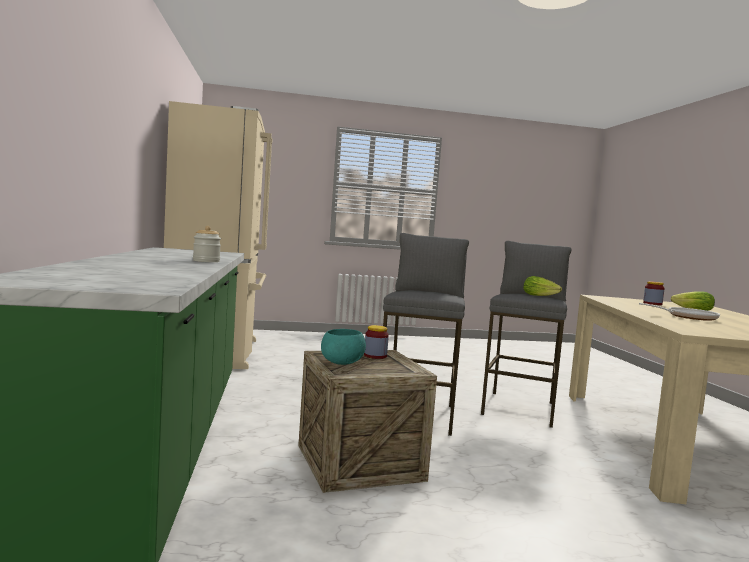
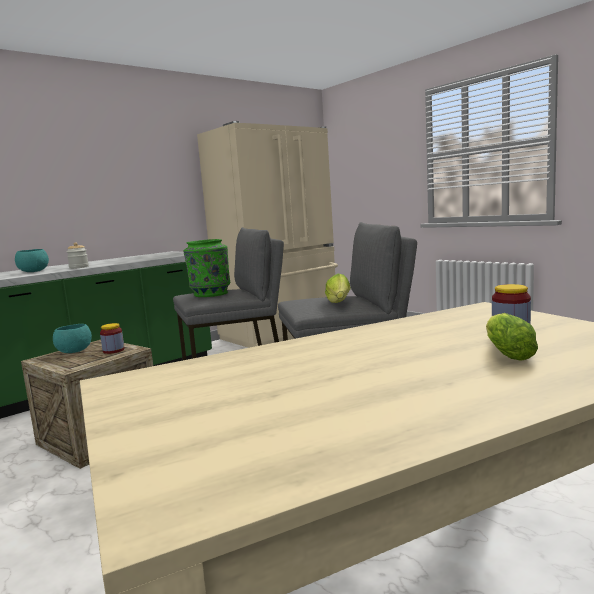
camera: 60 degrees right, 5 degrees up
frying pan [639,303,720,321] -> none
none -> turquoise bowl [15,249,49,272]
none -> green vase [184,239,230,297]

